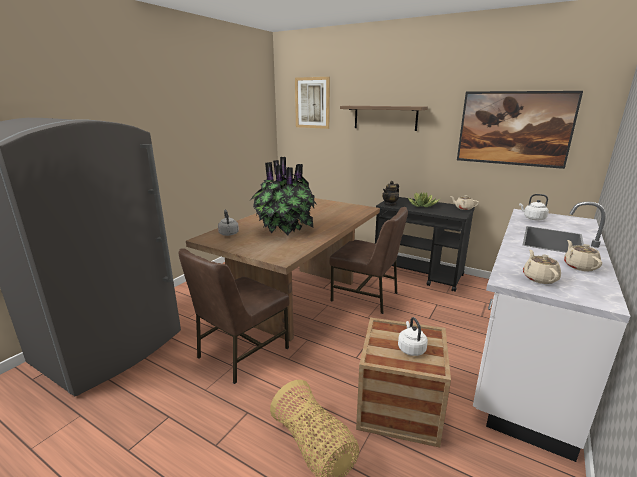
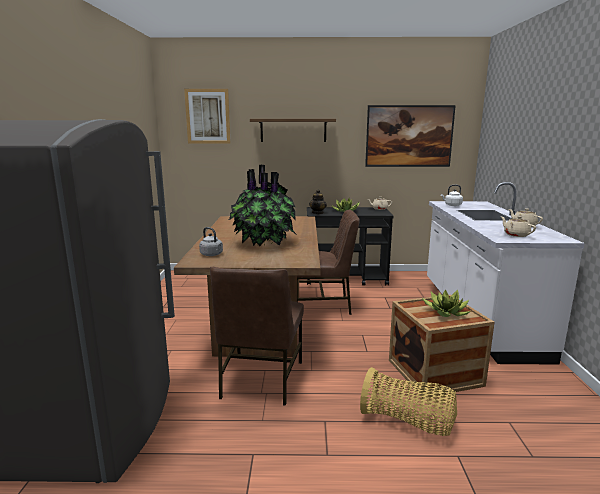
camera: 30 degrees left, 5 degrees down
white kettle [398,317,428,356] -> potted plant [422,289,471,317]

